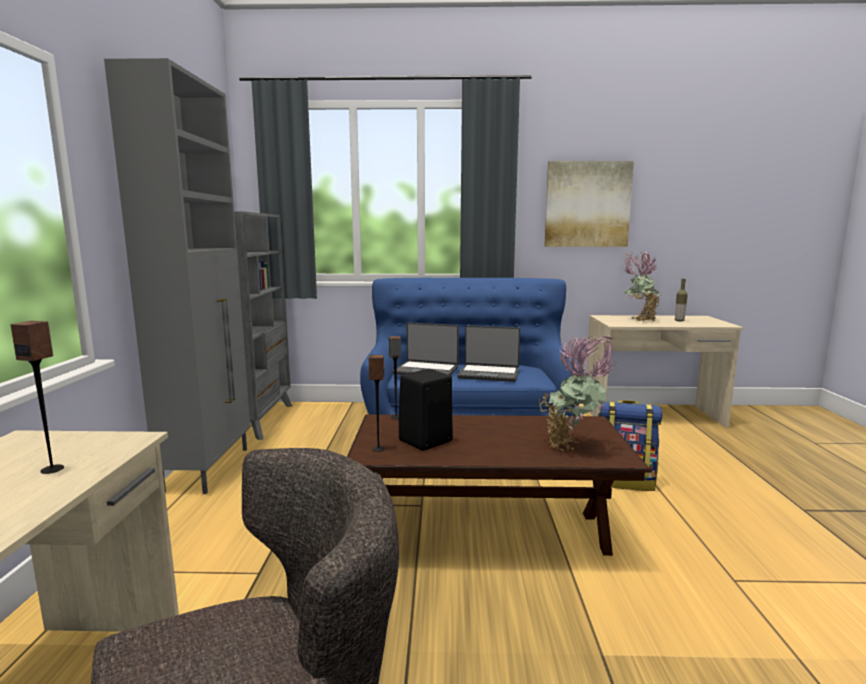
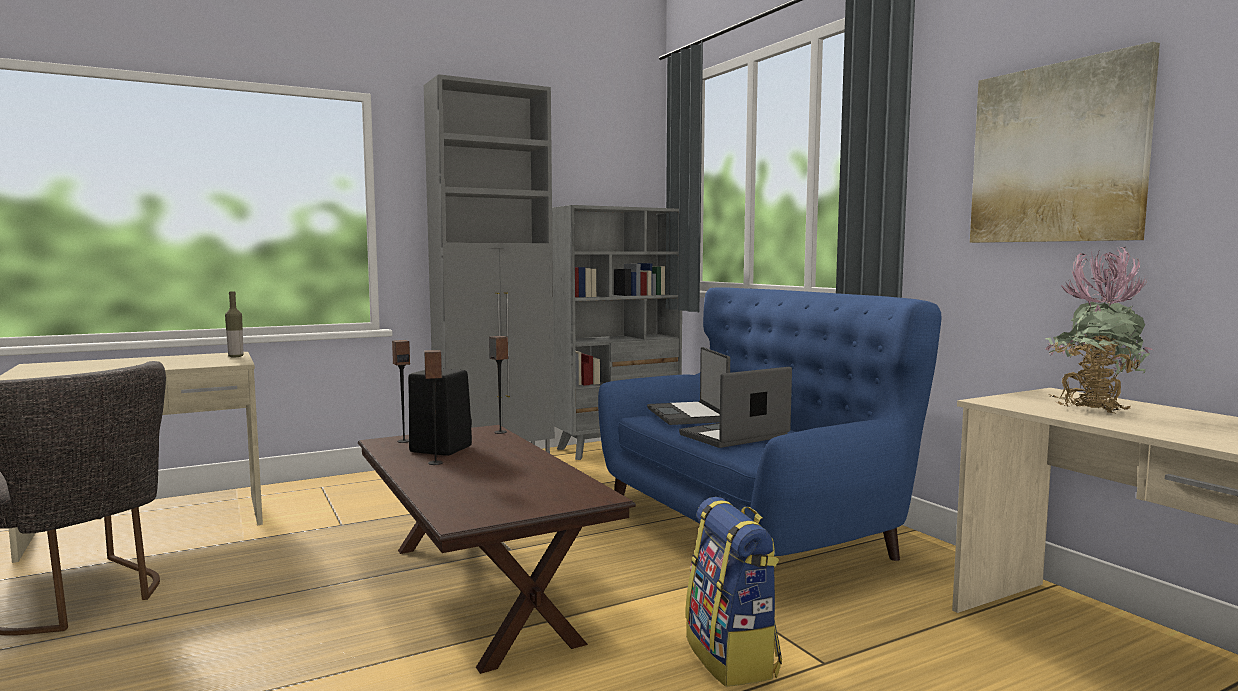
camera: 60 degrees right, 5 degrees down
speaker [11,321,64,474] -> speaker moved to [424,350,443,465]
laptop [457,325,520,382] -> laptop turned 75 degrees clockwise [679,367,792,448]
potted plant [539,334,618,451] -> none
bottle [675,279,688,322] -> bottle moved to [225,291,244,357]

